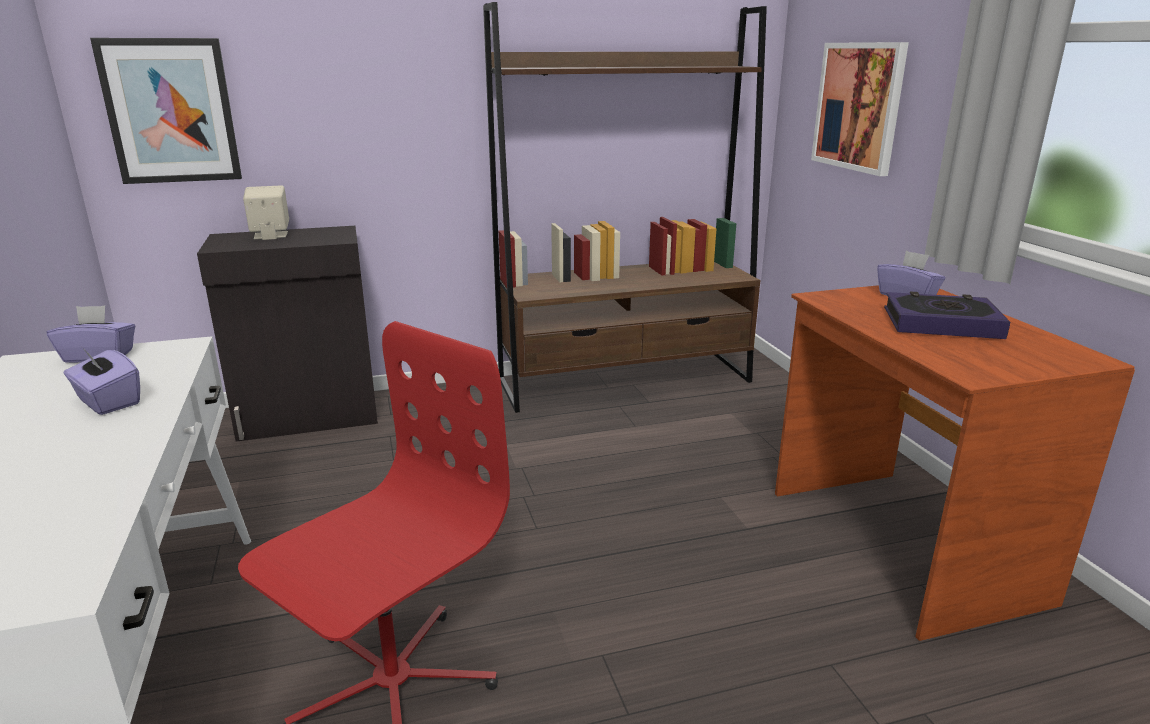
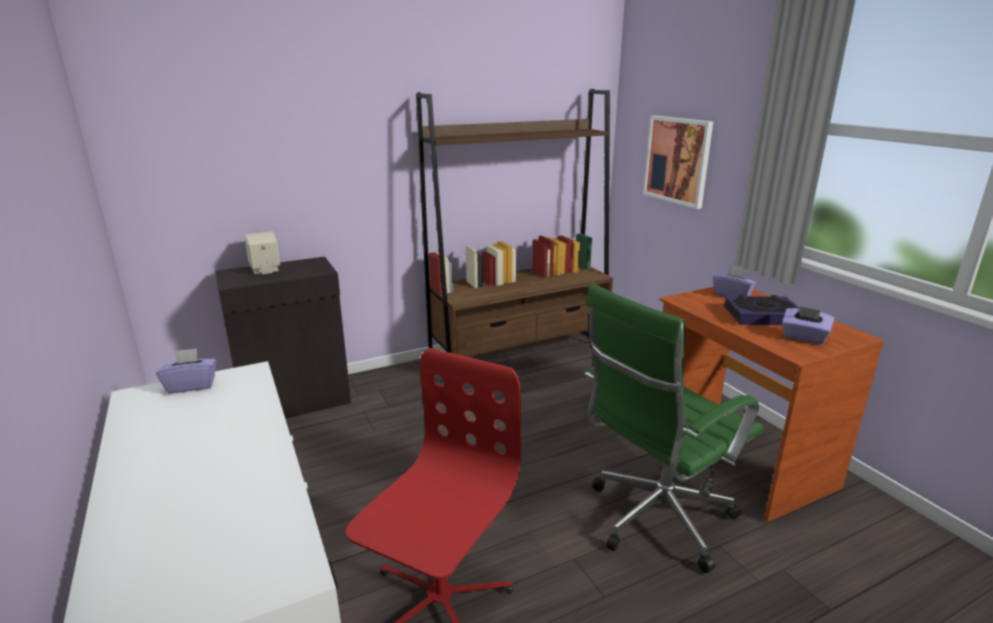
camera: 10 degrees left, 0 degrees up
purple tissue box [64,346,140,415] -> purple tissue box moved to [782,306,834,345]
picture [90,38,242,184] -> none
none -> green office chair [585,283,763,573]

